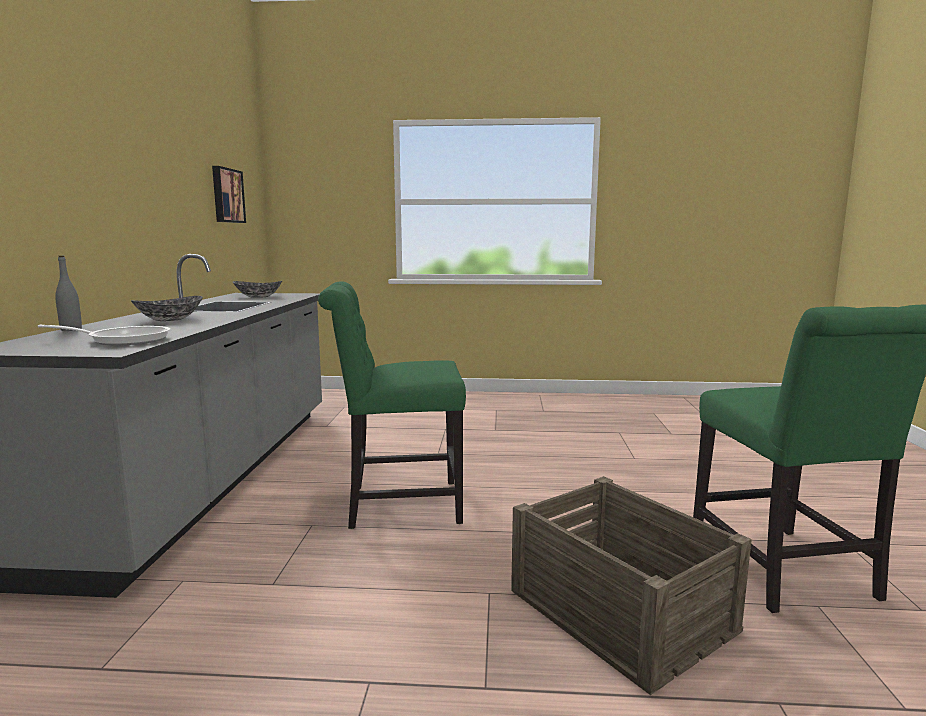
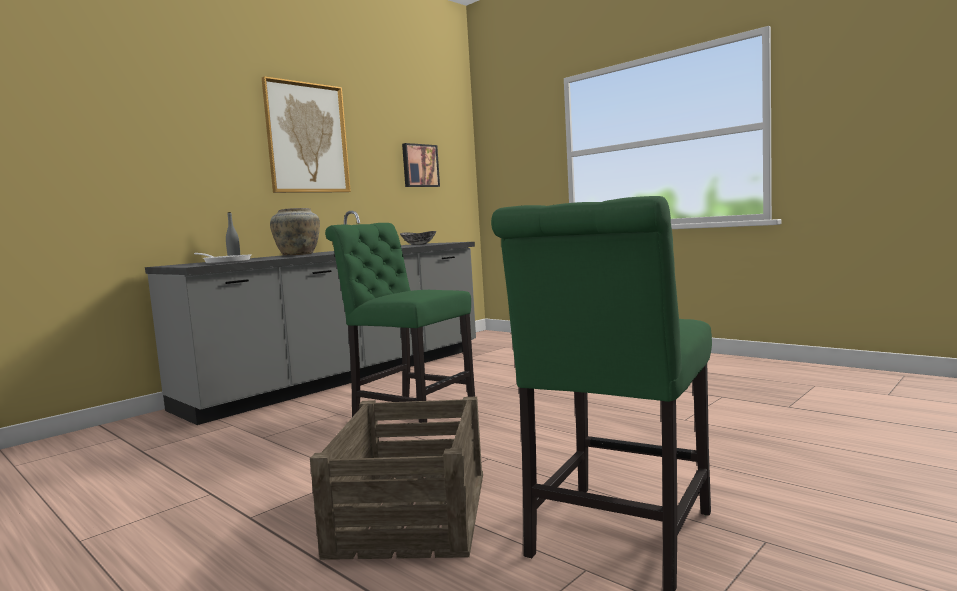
camera: 40 degrees right, 5 degrees down
bowl [131,296,203,321] -> beige vase [270,208,320,256]
none -> picture [262,76,351,193]

